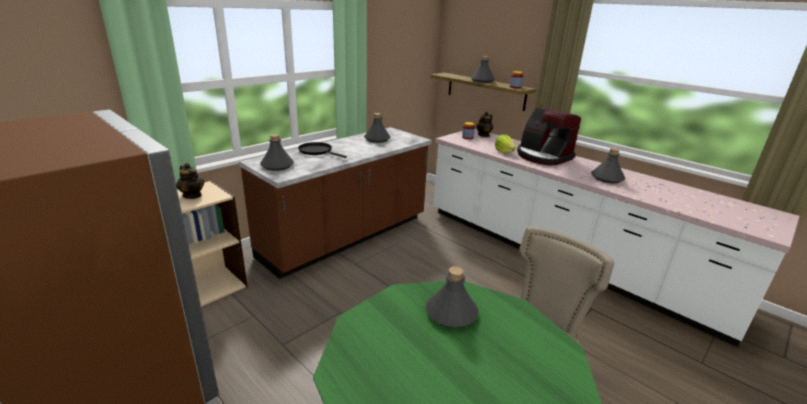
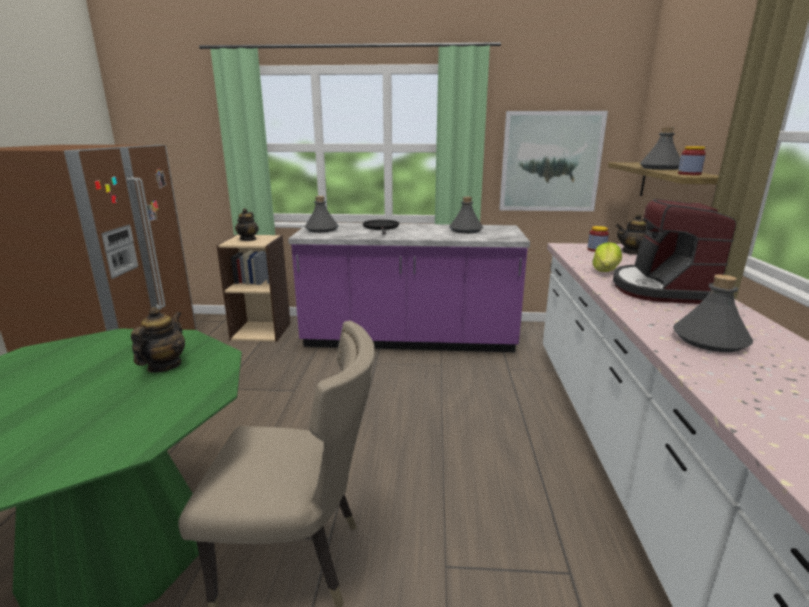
camera: 50 degrees right, 5 degrees down
brown counter [239,127,432,279] -> purple counter [288,223,530,352]
grey bottle [426,266,478,328] -> teapot [131,307,185,373]
none -> picture [499,111,608,211]

